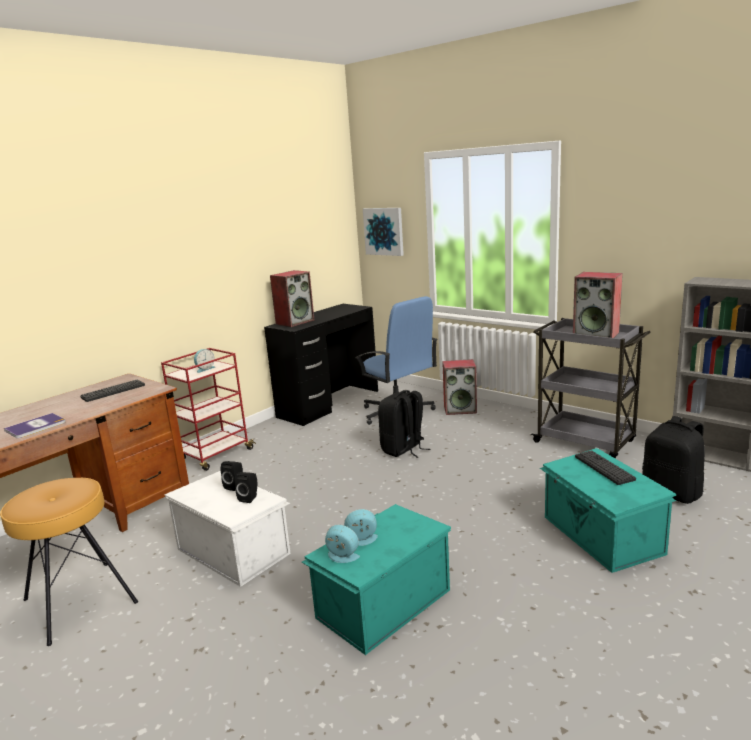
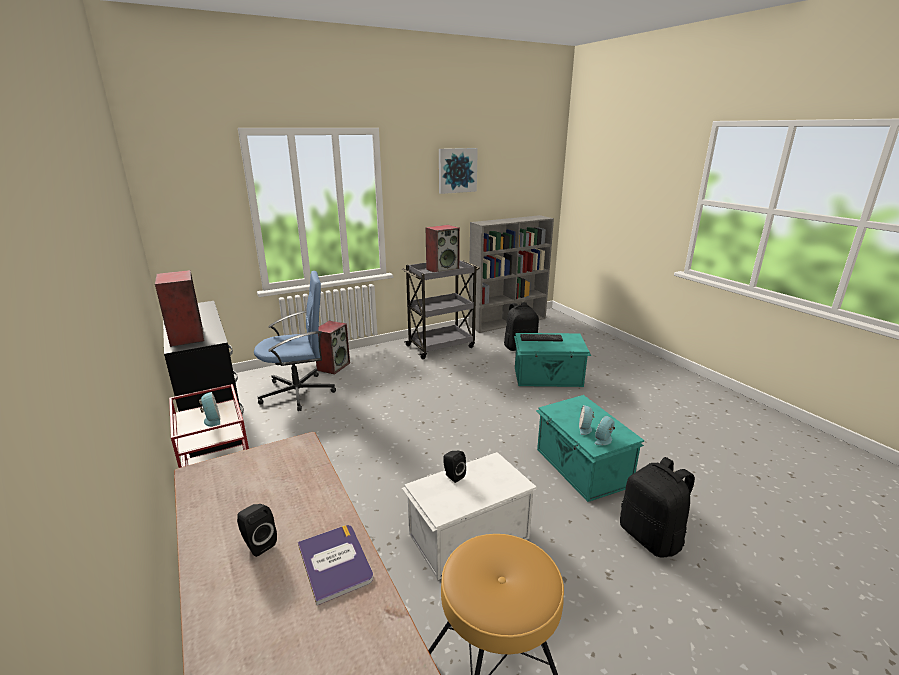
camera: 70 degrees left, 5 degrees up
keyboard [80,380,145,402] -> none
black speaker [235,472,258,503] -> black speaker moved to [237,504,277,557]
picture [363,208,404,256] -> picture moved to [439,148,478,194]
black backpack [378,390,430,458] -> black backpack moved to [620,457,695,558]

